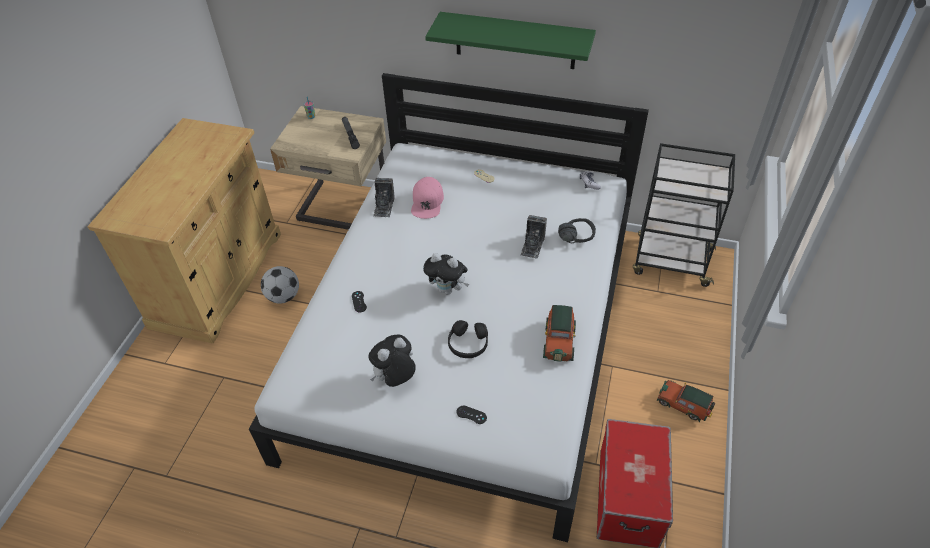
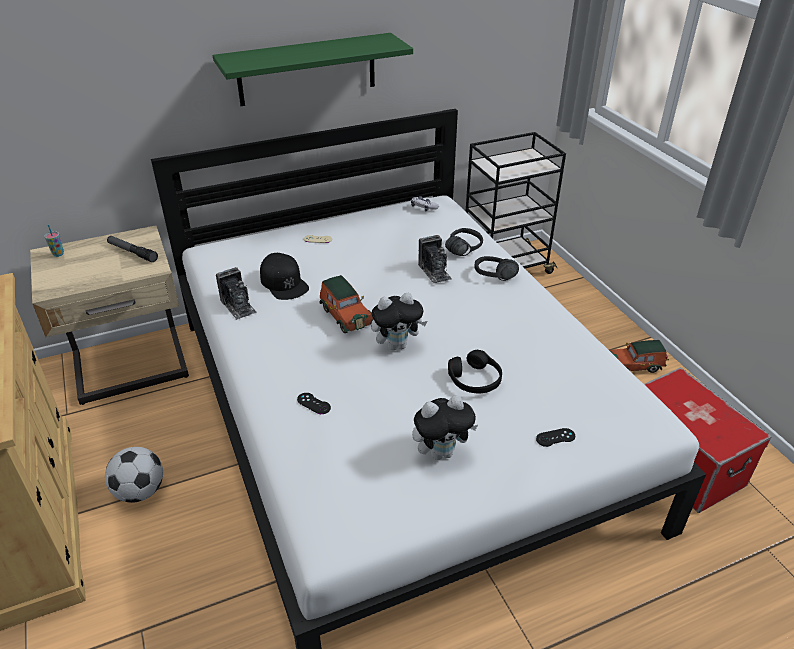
camera: 40 degrees left, 10 degrees down
plush toy [369,334,416,387] -> plush toy turned 120 degrees counterclockwise [412,395,478,460]
pink cap [411,177,444,219] -> black cap [260,253,309,300]
toy car [543,305,576,362] -> toy car moved to [319,275,374,333]
none -> black headphones [474,256,519,281]

